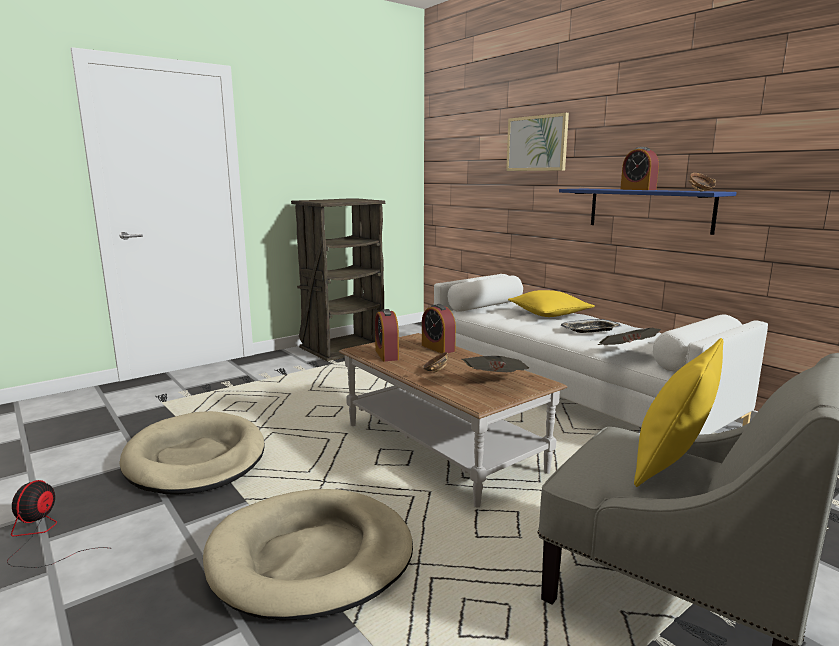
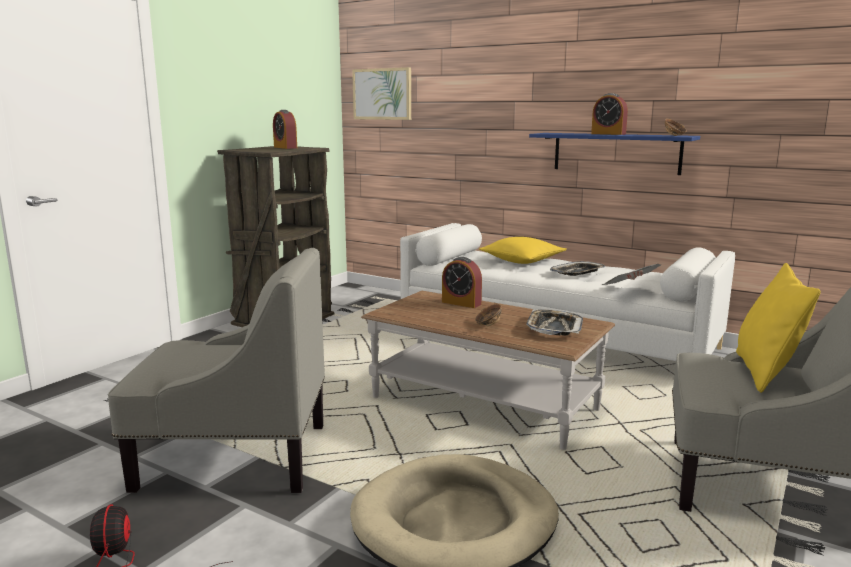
camera: 20 degrees left, 0 degrees up
beige dog bed [120,411,265,495] -> grey armchair [108,248,325,493]
alarm clock [375,309,399,362] -> alarm clock moved to [273,110,297,149]
newspaper [461,356,529,372] -> tray [526,309,583,336]
picture [506,113,569,171] -> picture moved to [352,67,411,120]

